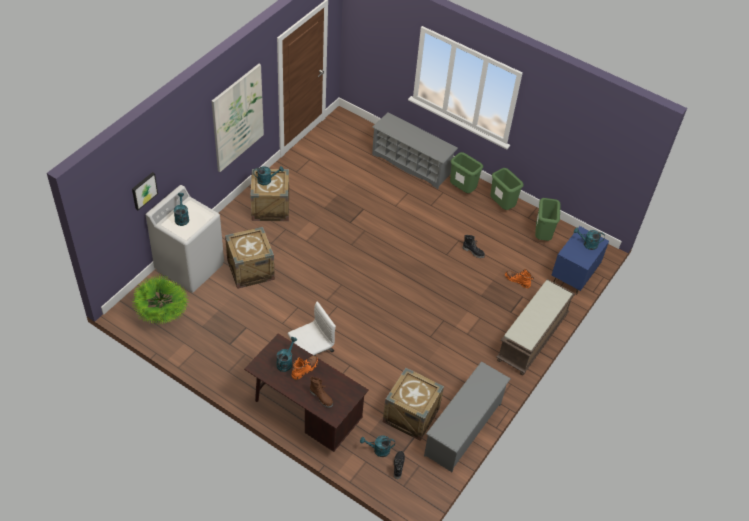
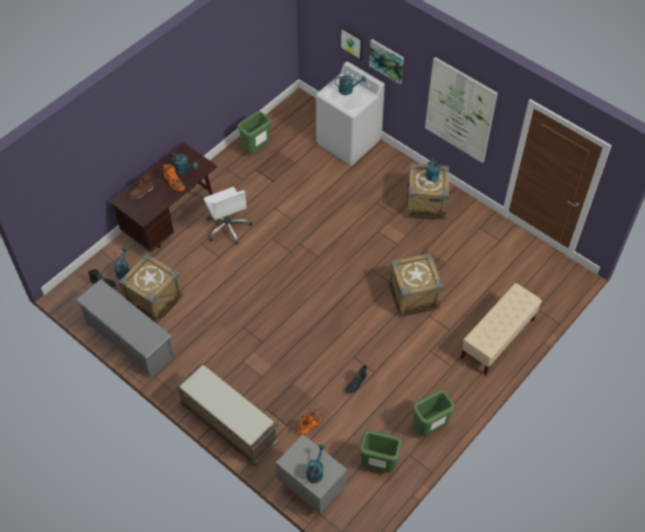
camera: 100 degrees right, 5 degrees up
potted plant [132,274,189,325] -> none
crate [225,227,275,289] -> crate moved to [389,253,443,317]
grey shoe rack [372,112,458,189] -> beige bench [461,283,542,375]
green trash can [450,152,483,193] -> green trash can moved to [237,111,271,154]
blue nightstand [552,226,609,295] -> grey nightstand [276,434,347,514]
none -> picture [369,39,404,84]

